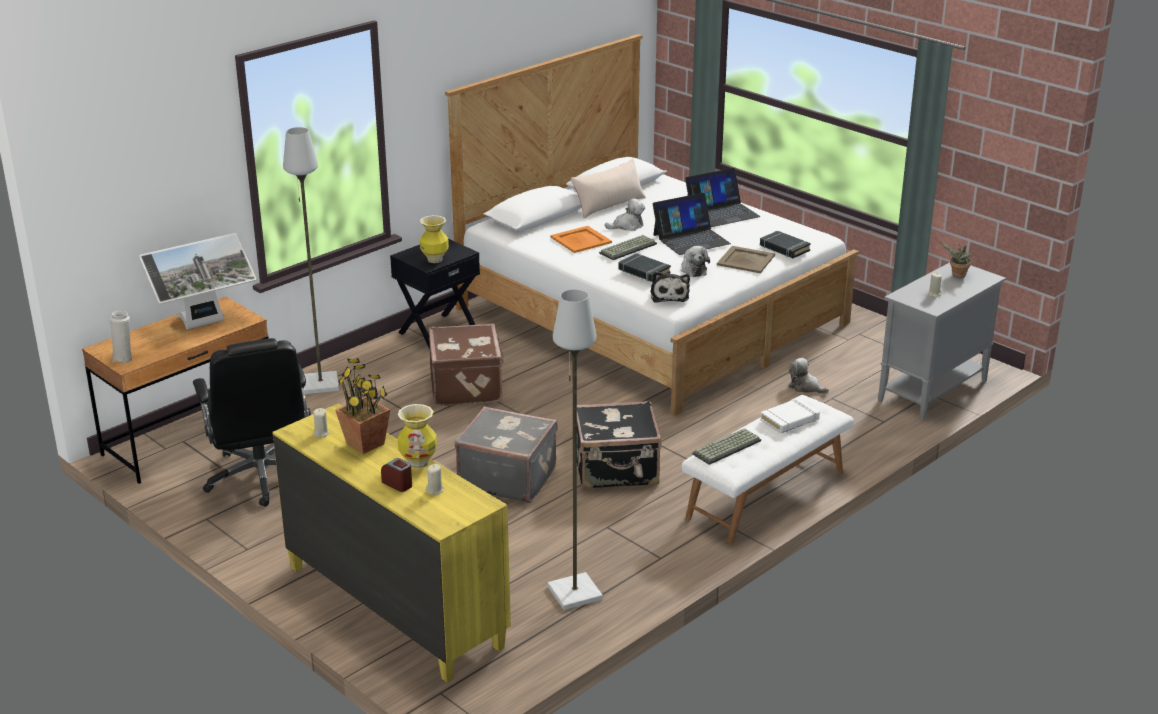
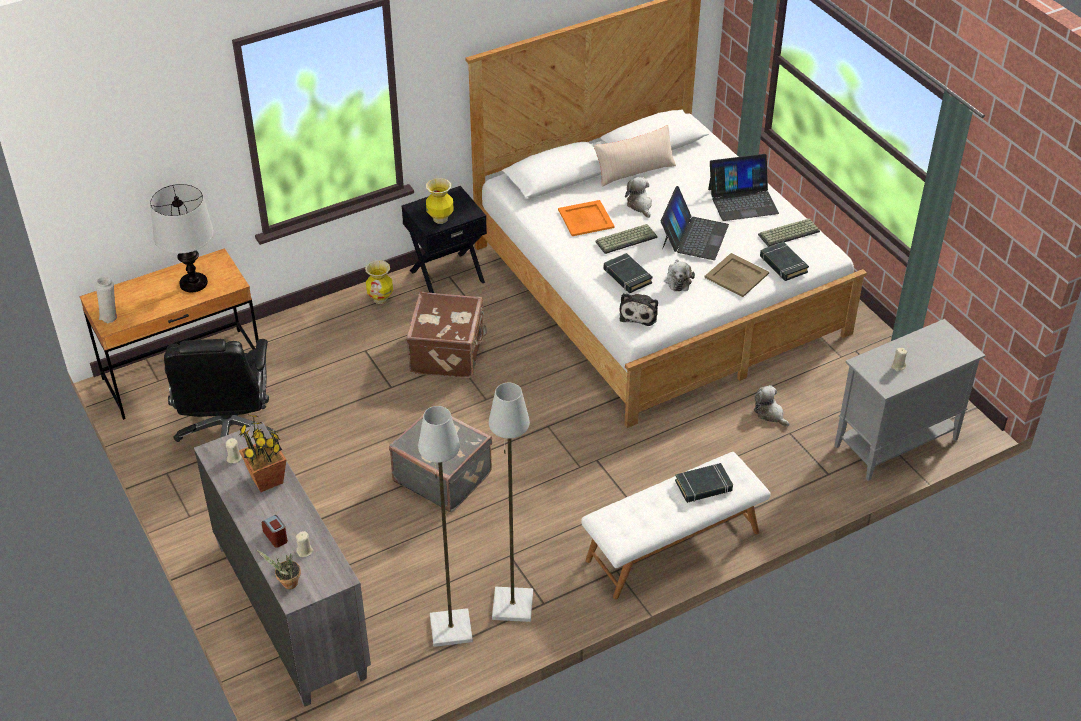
camera: 15 degrees right, 15 degrees up
monitor [139,233,257,330] -> table lamp [150,184,214,293]
yellow dresser [272,404,511,683] -> grey dresser [194,422,371,707]
grey floor lamp [283,127,339,394] -> grey floor lamp moved to [489,383,533,622]
vase [398,404,437,469] -> vase moved to [365,260,393,304]
black suitcase [577,400,661,489] -> none
plush toy [605,198,645,231] -> plush toy turned 105 degrees counterclockwise [625,177,652,218]
laptop [653,193,731,255] -> laptop turned 60 degrees counterclockwise [661,186,729,260]
keyboard [692,428,761,465] -> keyboard moved to [758,218,820,247]
white book [760,398,820,434] -> black book [675,463,733,503]
potted plant [940,242,974,278] -> potted plant moved to [257,550,301,589]

